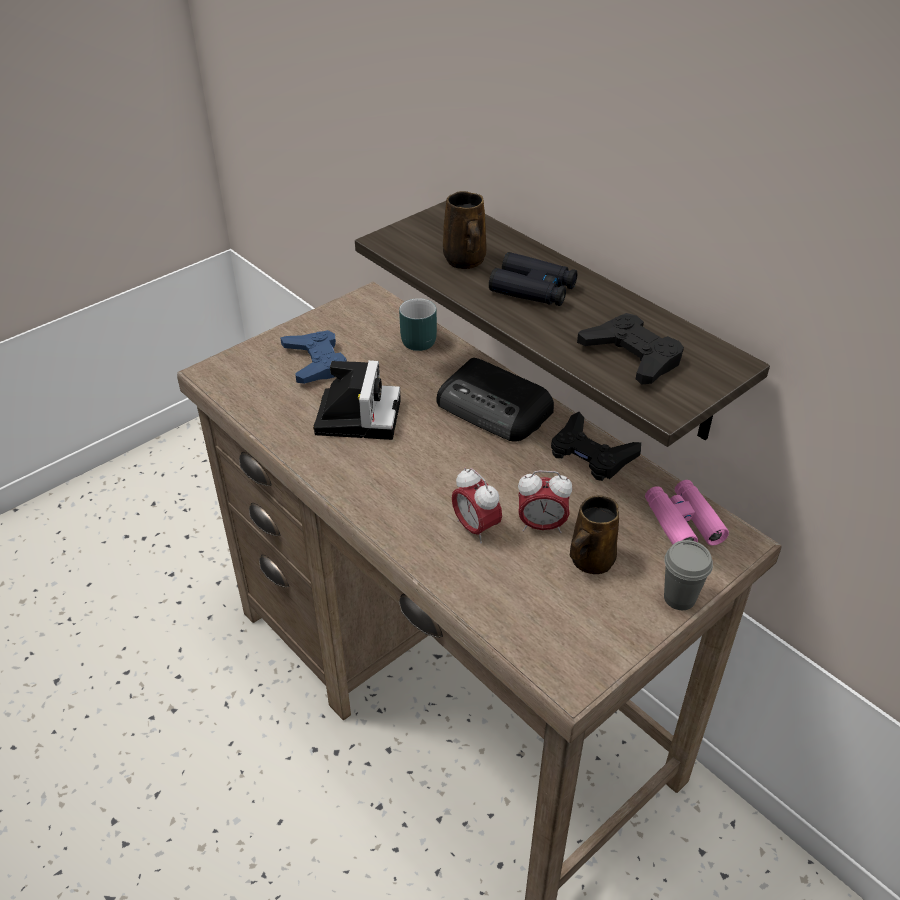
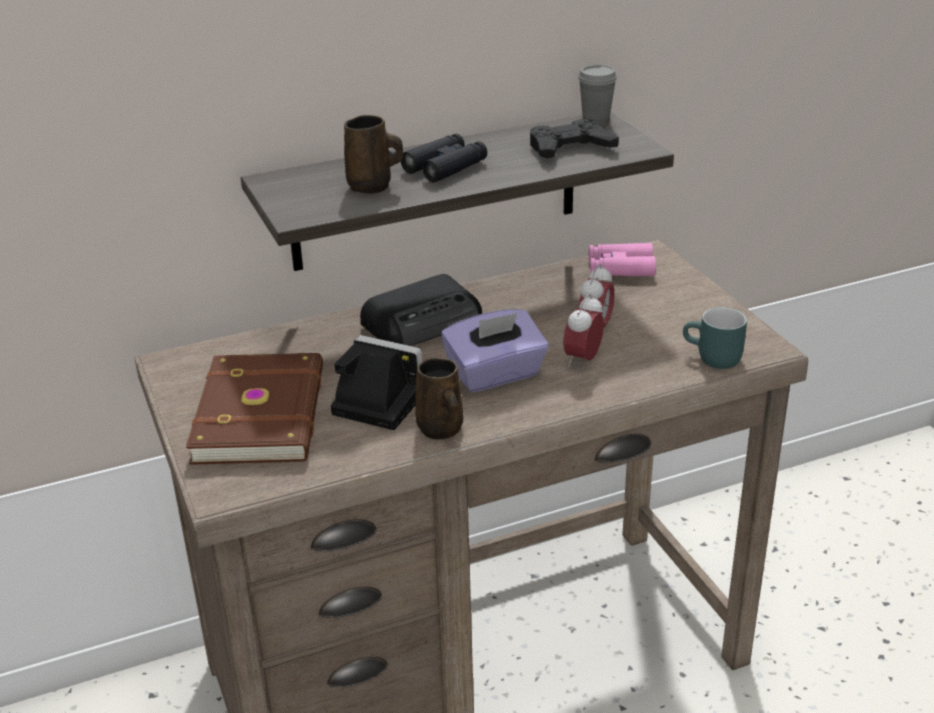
camera: 70 degrees left, 10 degrees down
blue game controller [280,330,347,384] -> brown book [186,353,323,465]
turquoise mug [399,298,437,351] -> turquoise mug moved to [683,307,747,369]
alarm clock [452,468,502,543] -> alarm clock turned 135 degrees clockwise [563,294,604,367]
black game controller [551,412,641,481] -> none
brown mug [570,495,619,574] -> brown mug moved to [415,357,463,439]
grey cup [664,540,713,610] -> grey cup moved to [578,65,617,126]
none -> purple tissue box [441,309,549,392]

